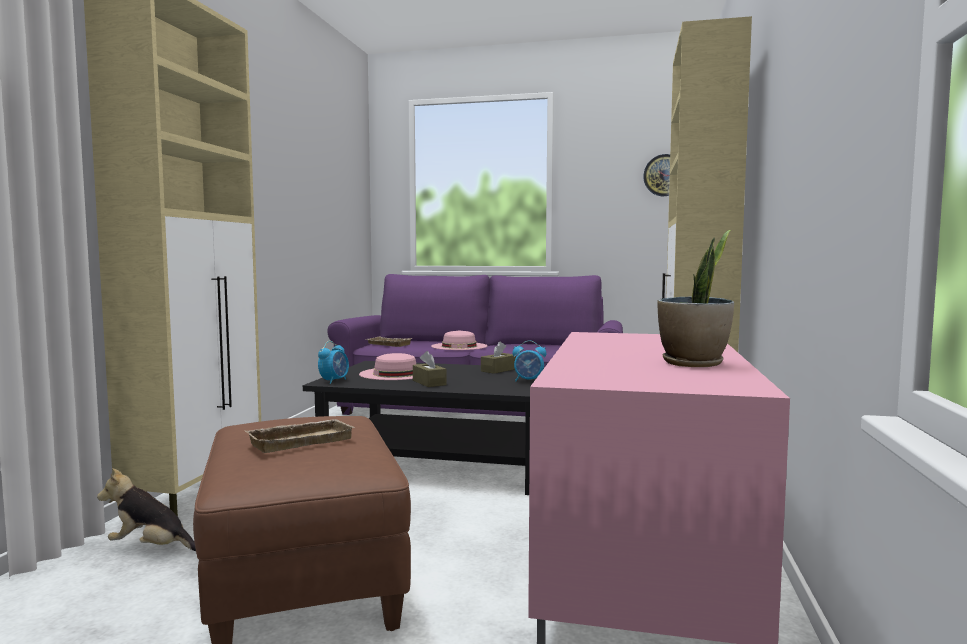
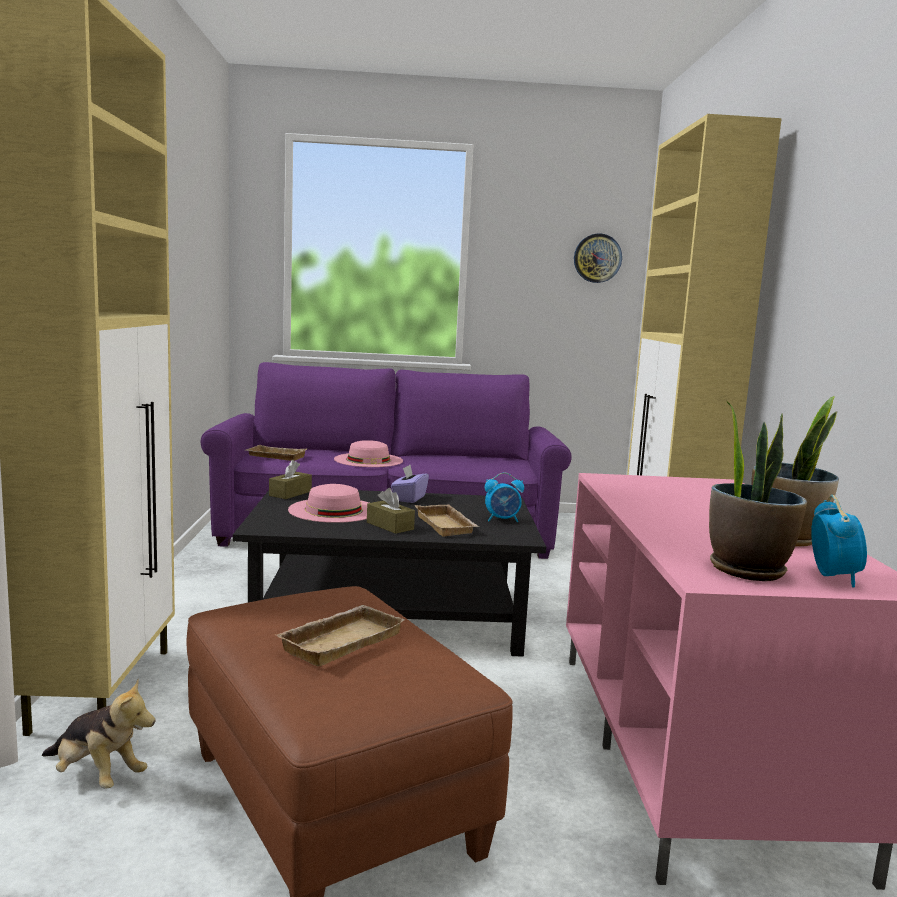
camera: 15 degrees left, 5 degrees up
plush toy [97,468,196,551] -> plush toy turned 150 degrees counterclockwise [42,679,155,789]
alarm clock [318,341,349,384] -> alarm clock moved to [811,495,867,587]
brown tissue box [481,342,516,374] -> brown tissue box moved to [269,460,312,499]
none -> purple tissue box [391,465,429,503]
none -> beige tray [414,504,479,537]
none -> potted plant [709,401,807,581]

